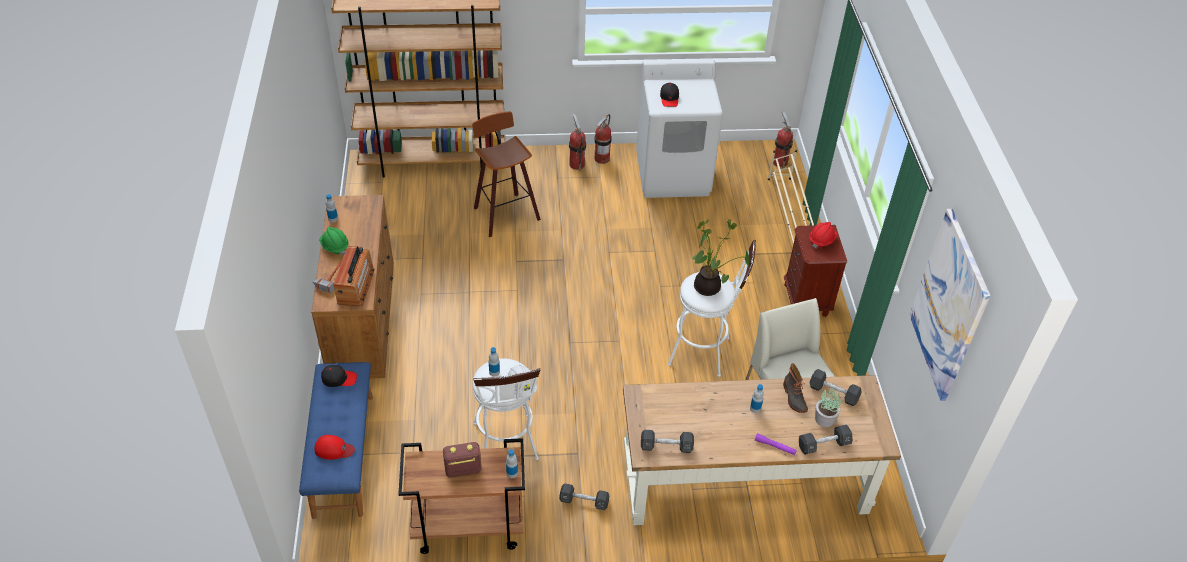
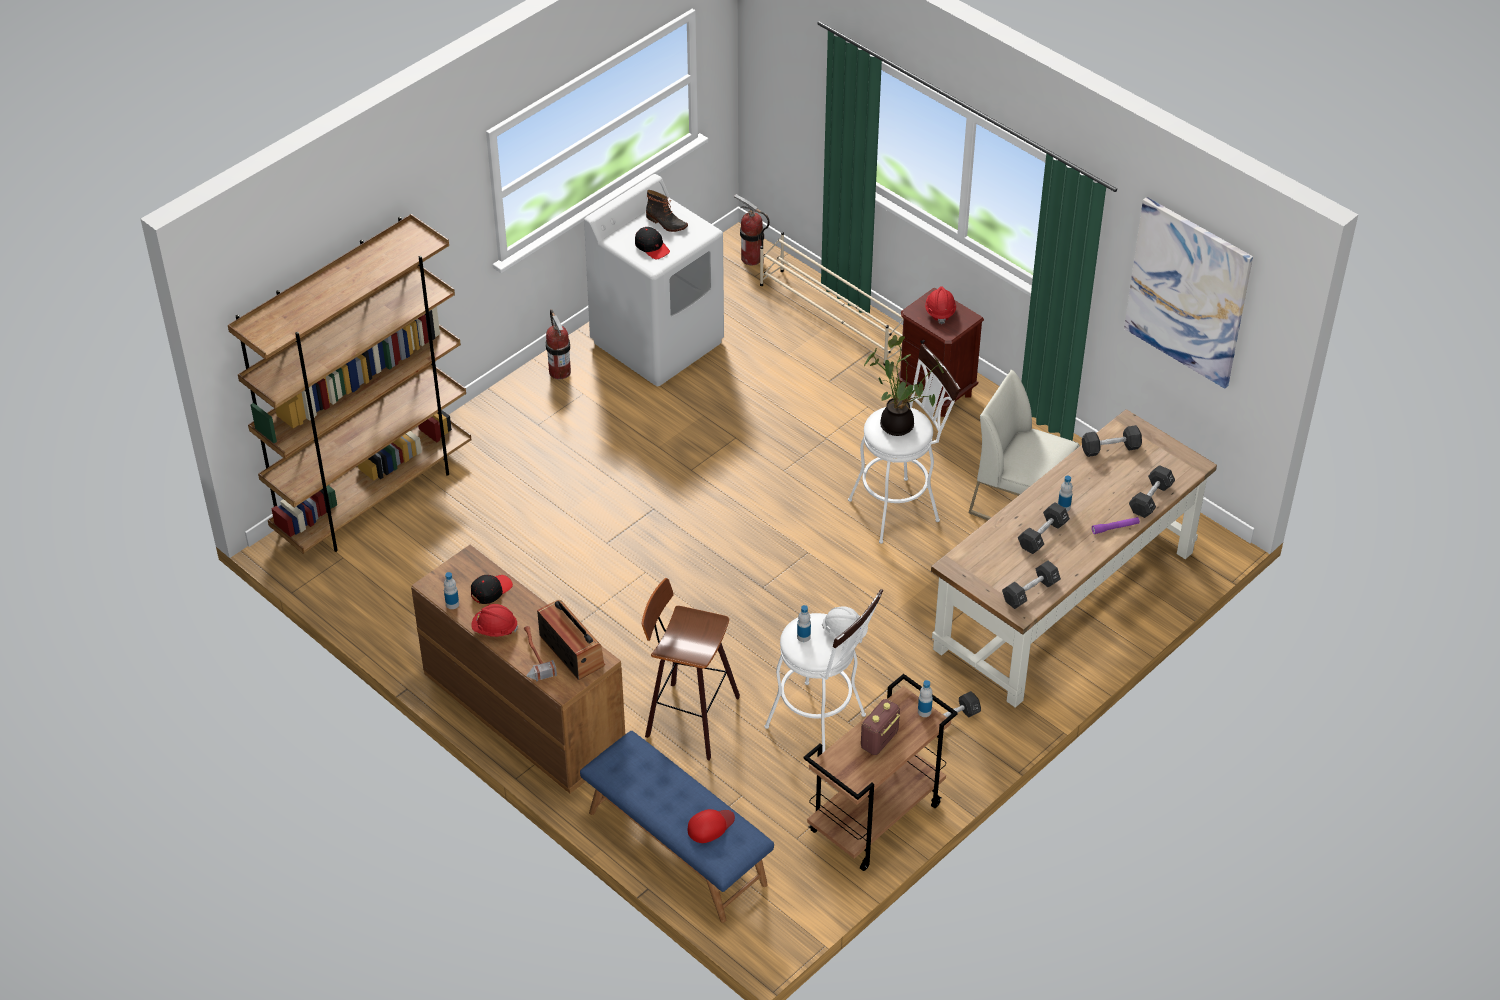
camera: 40 degrees left, 0 degrees up
green hard hat [319,227,349,255] -> red hard hat [471,604,518,637]
black cap [321,365,357,387] -> black cap moved to [471,575,513,604]
stool [472,111,541,237] -> stool moved to [642,578,740,760]
fire extinguisher [569,114,586,171] -> none
boot [783,363,808,413] -> boot moved to [646,190,688,232]
potted plant [815,389,841,427] -> none
none -> black dumbbell [1018,502,1070,554]

